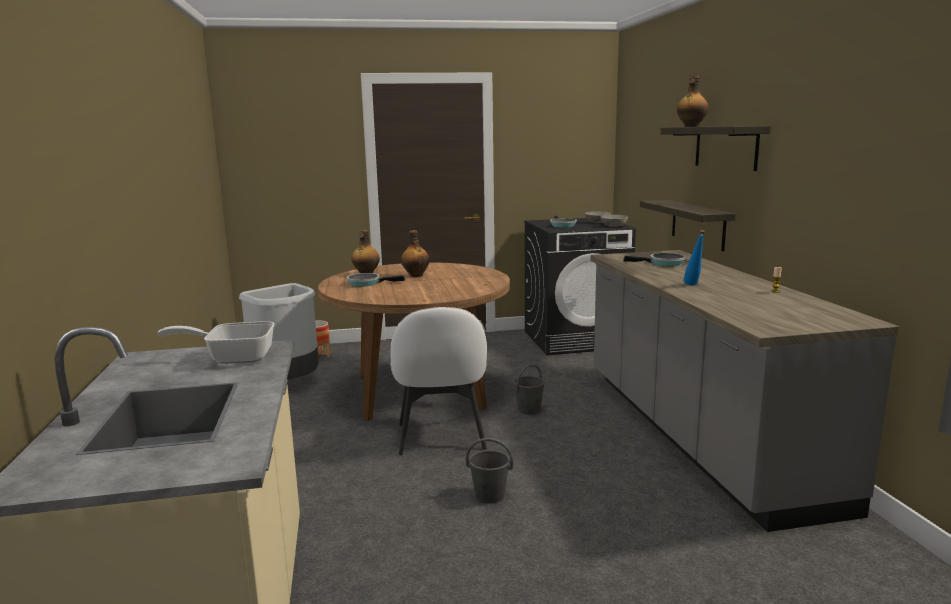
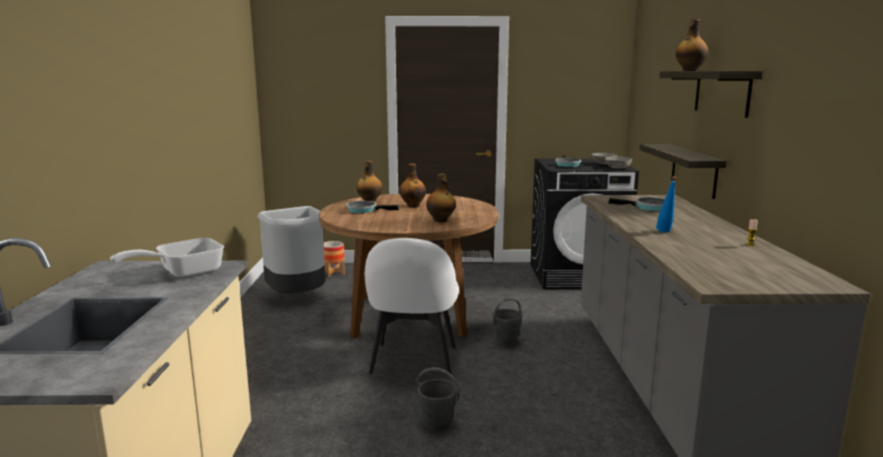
camera: 10 degrees right, 0 degrees up
frying pan [158,321,275,364] -> frying pan turned 45 degrees counterclockwise [110,238,224,278]
none -> bottle [426,173,456,222]

